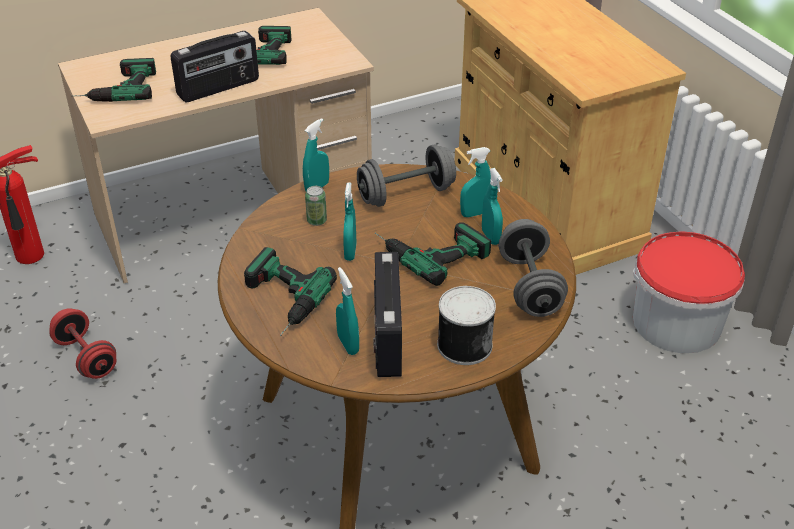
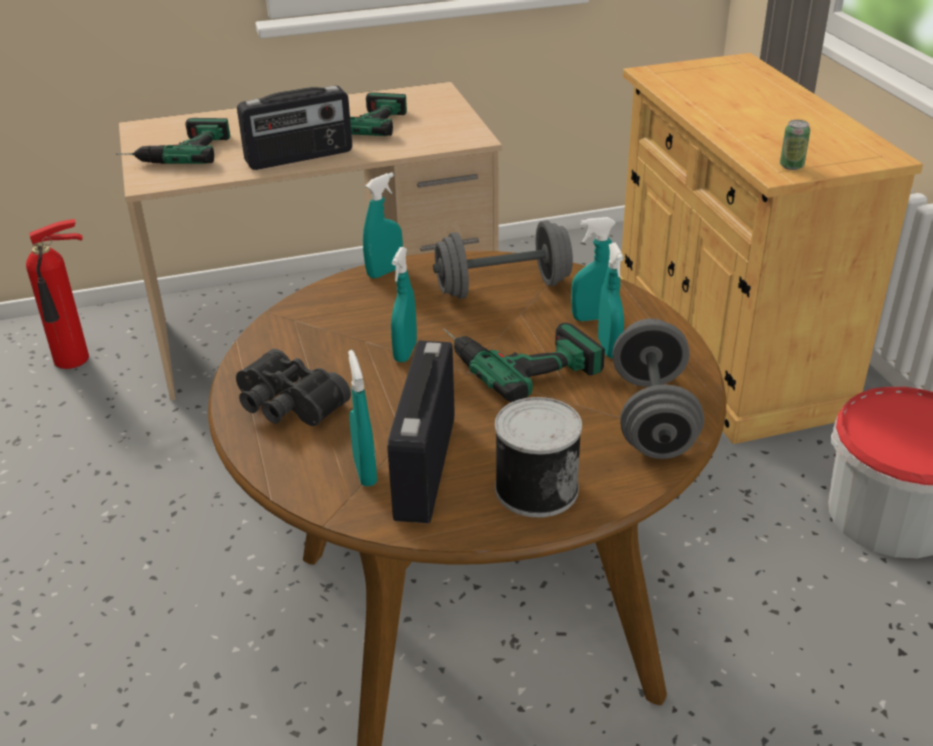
camera: 10 degrees right, 5 degrees down
red dumbbell [49,308,116,379] -> none
power drill [244,247,337,336] -> black binoculars [236,349,351,426]
can [305,186,327,226] -> can moved to [780,120,810,170]

